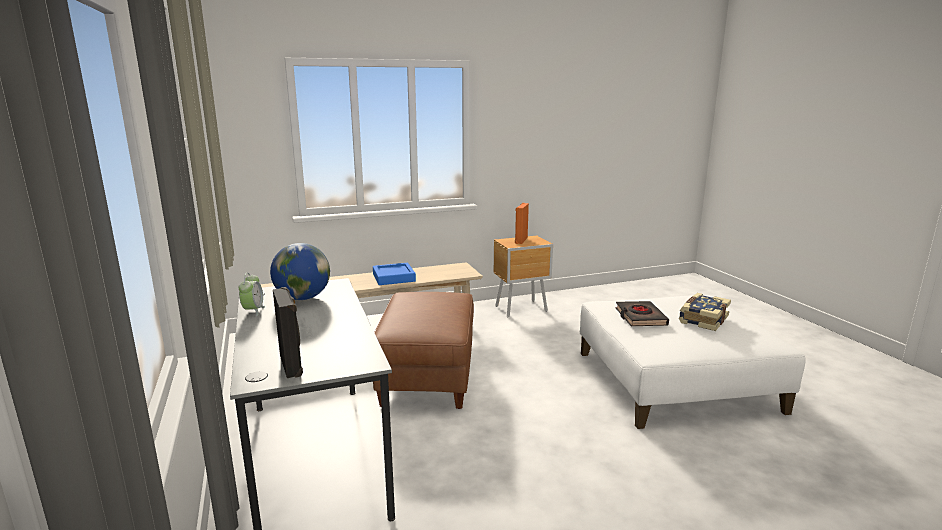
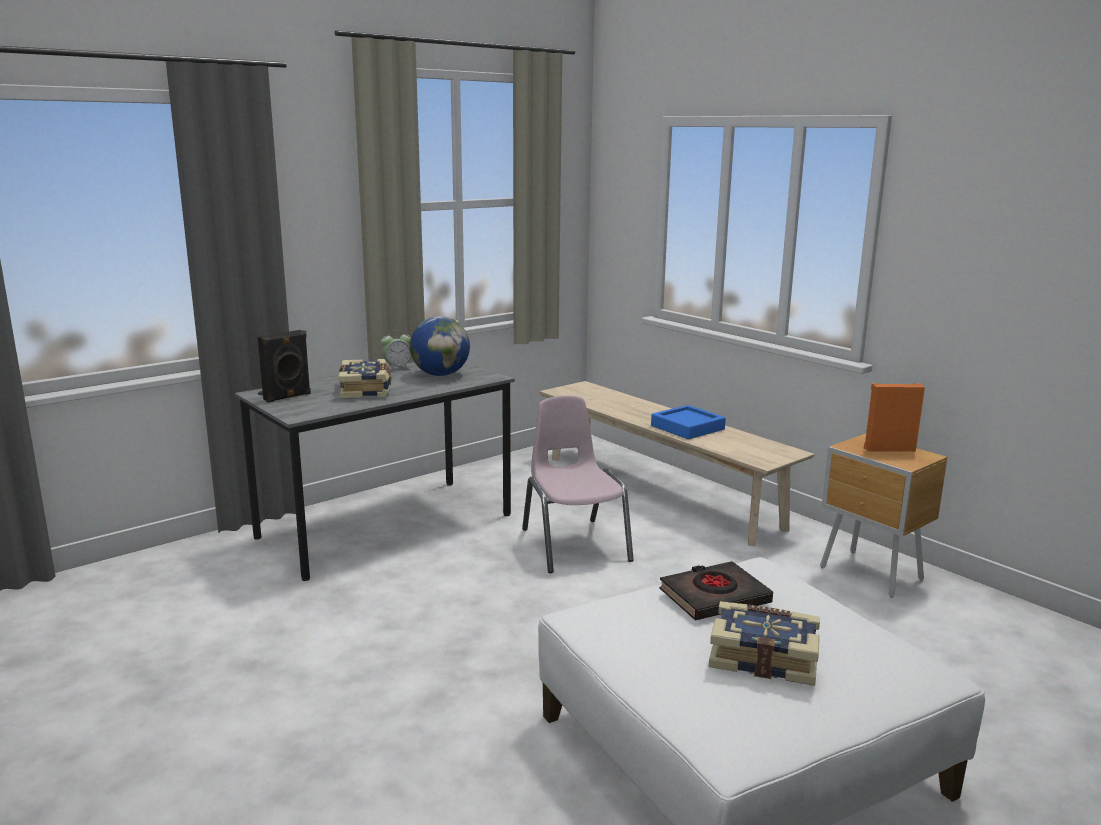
camera: 70 degrees right, 0 degrees up
brown ottoman [373,292,474,409] -> pink chair [522,396,634,573]
none -> book [338,359,391,399]

